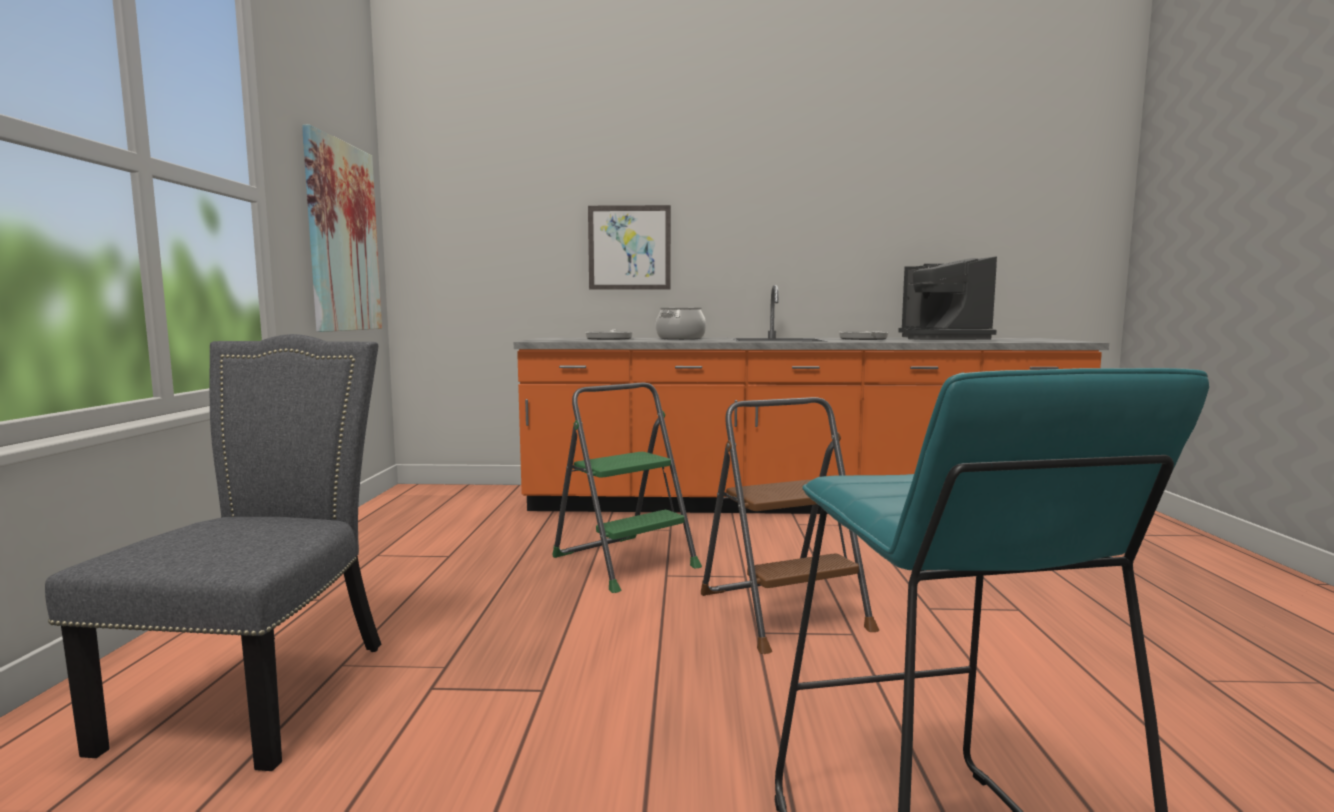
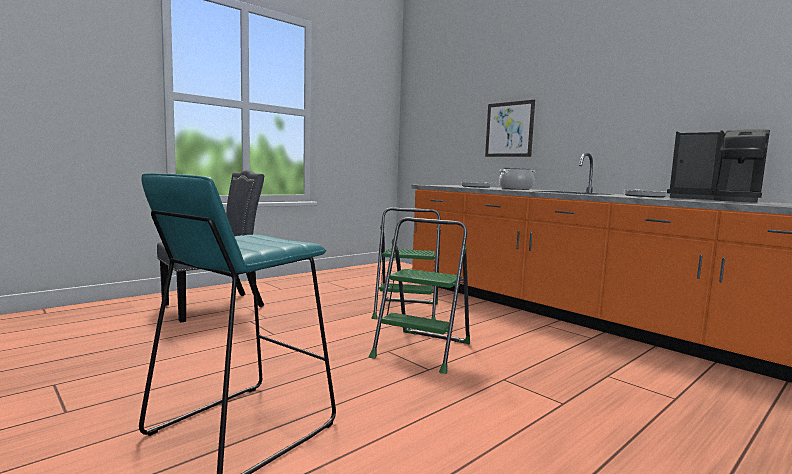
camera: 45 degrees right, 0 degrees up
picture [302,124,382,332] -> none
brown step ladder [701,397,879,654] -> green step ladder [369,218,470,374]
coffee machine [898,257,997,340] -> coffee machine turned 90 degrees counterclockwise [667,129,770,202]

